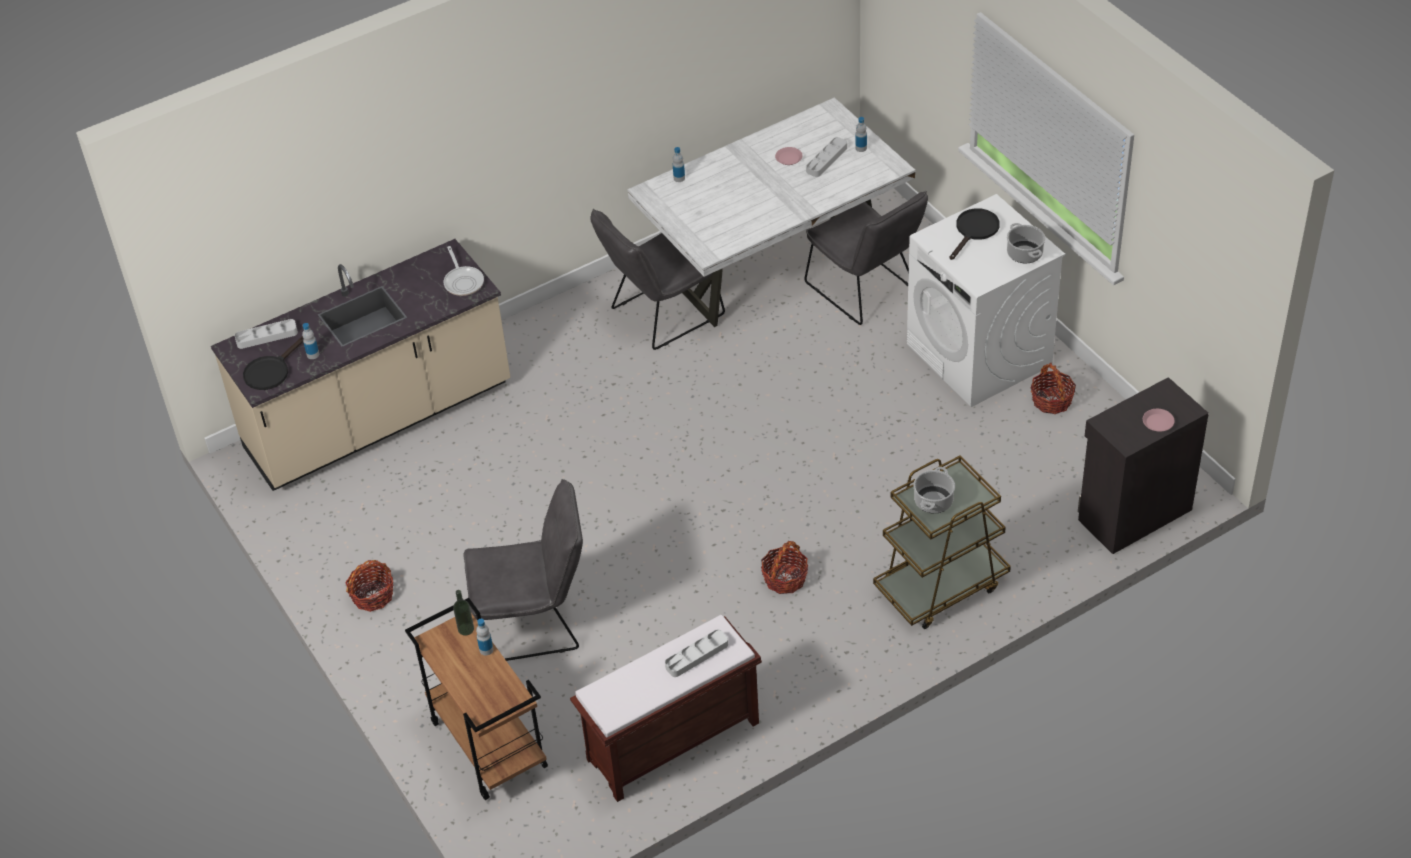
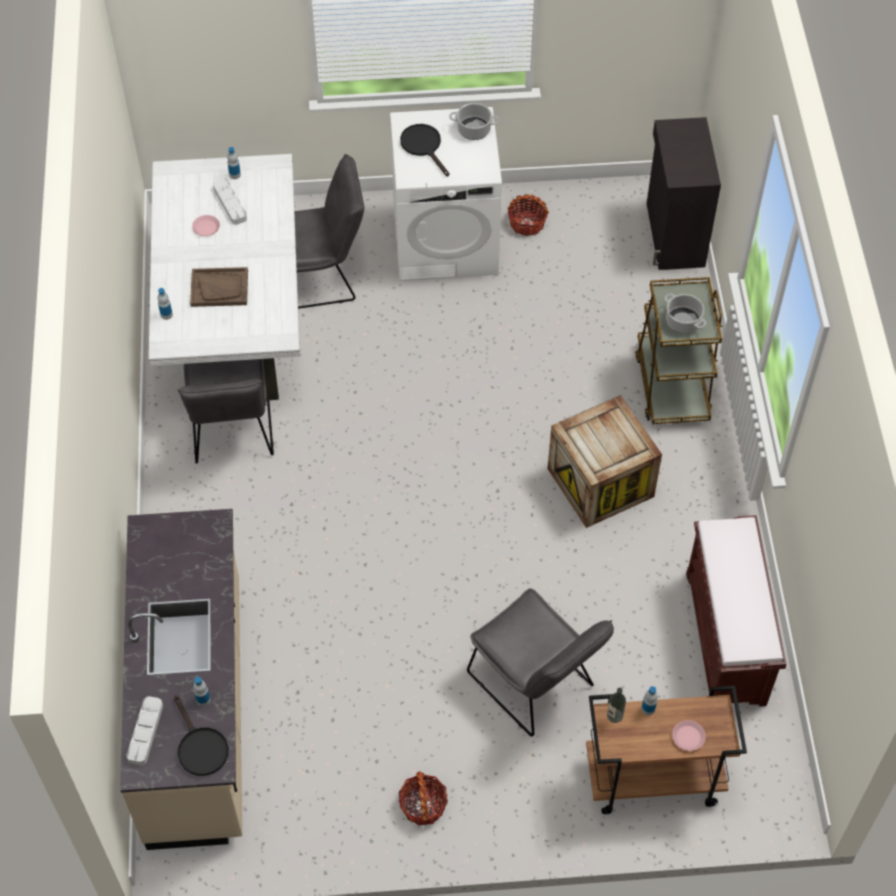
camera: 65 degrees left, 10 degrees up
frying pan [444,246,484,296] -> none
grey chair [463,479,583,661] -> grey chair turned 120 degrees clockwise [467,588,614,737]
grey tray [665,629,728,677] -> none
basket [761,541,808,594] -> crate [548,395,662,528]
pink plate [1143,409,1175,432] -> pink plate moved to [672,720,706,751]
none -> brown tray [190,267,248,307]

